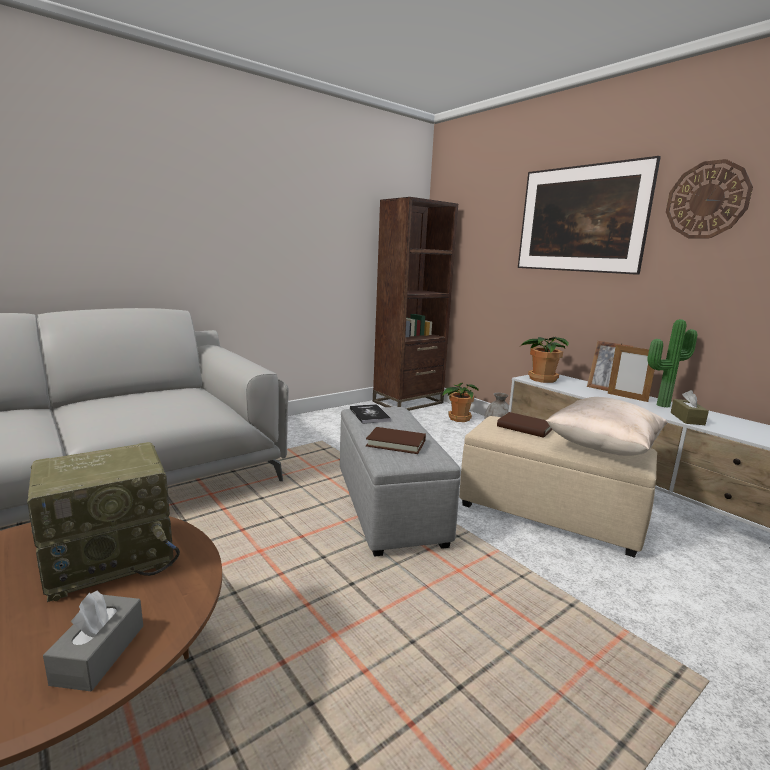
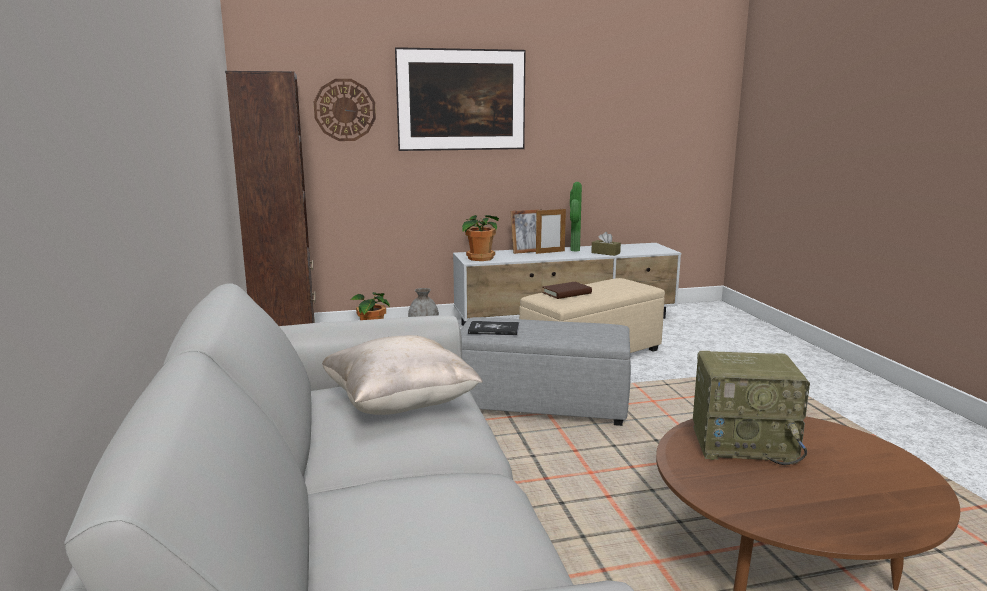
camera: 65 degrees left, 0 degrees up
radio [27,442,180,602] -> radio turned 105 degrees clockwise [693,351,810,465]
grey tissue box [43,591,143,691] -> none
brown book [366,427,426,454] -> none
beige pillow [546,397,668,456] -> beige pillow moved to [322,335,483,415]
wall clock [666,159,753,238] -> wall clock moved to [314,79,376,141]

